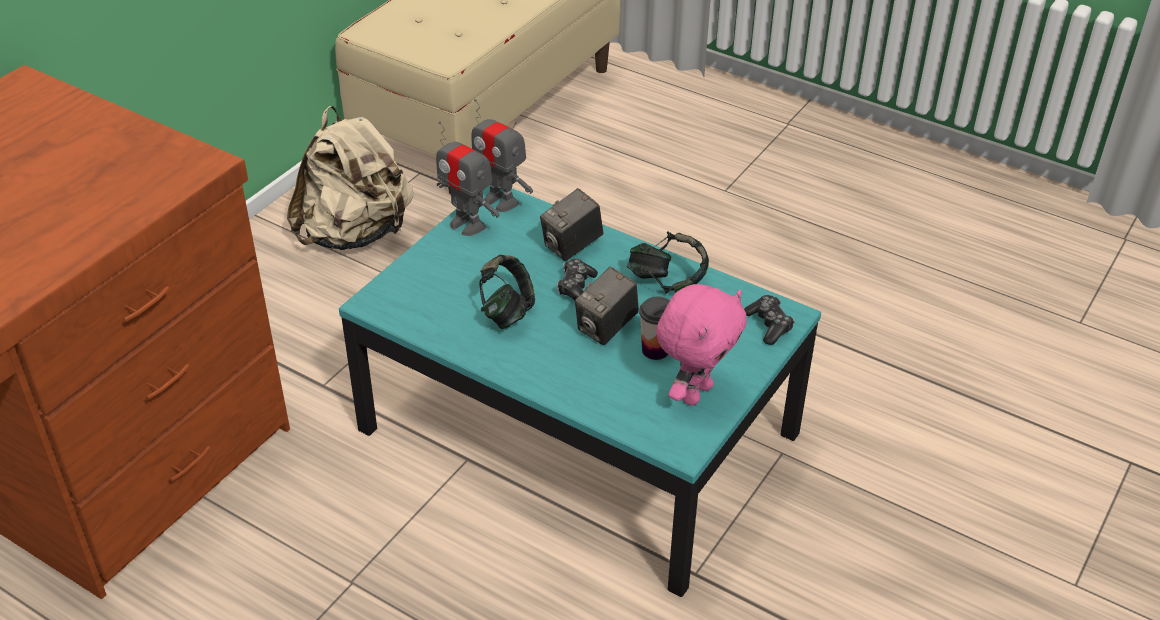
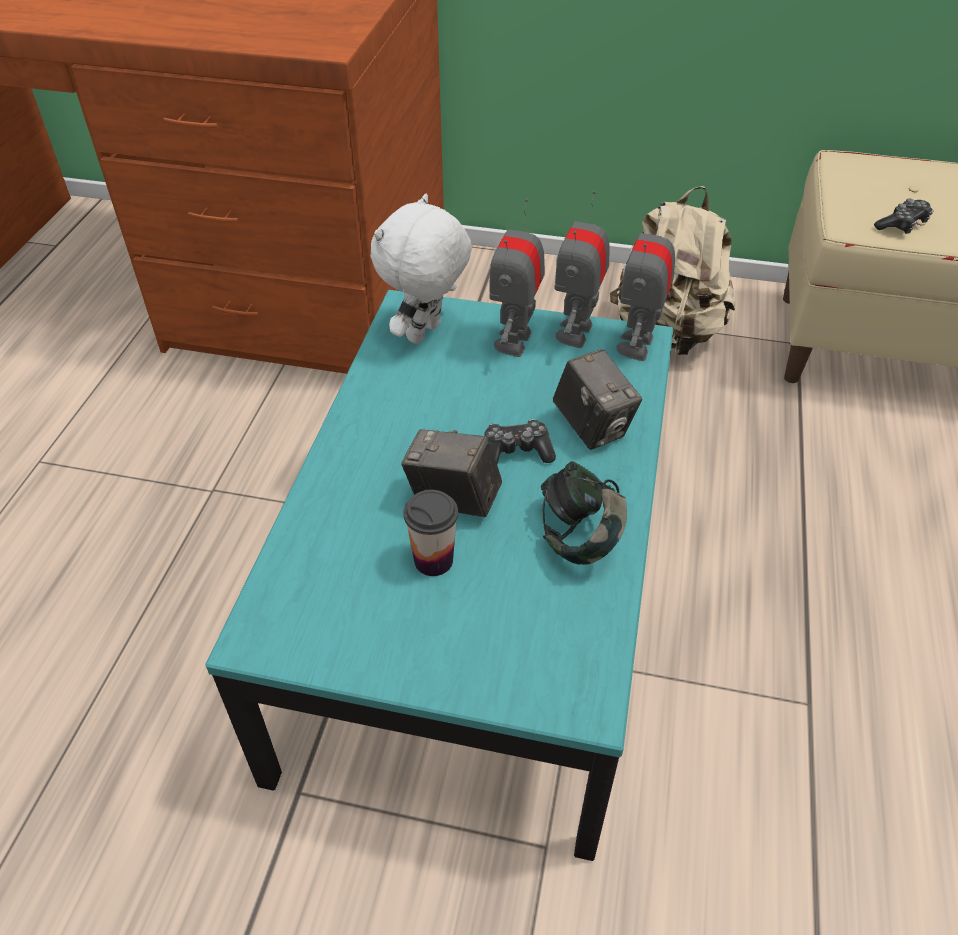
camera: 70 degrees right, 5 degrees up
headphones [479,255,535,329] -> none
camera [540,188,603,261] -> camera turned 150 degrees counterclockwise [553,349,642,450]
pink plush toy [656,284,747,406] -> none
game controller [744,295,795,345] -> game controller moved to [874,198,933,234]
none -> white plush toy [371,194,472,344]
none -> toy robot [489,198,545,357]

